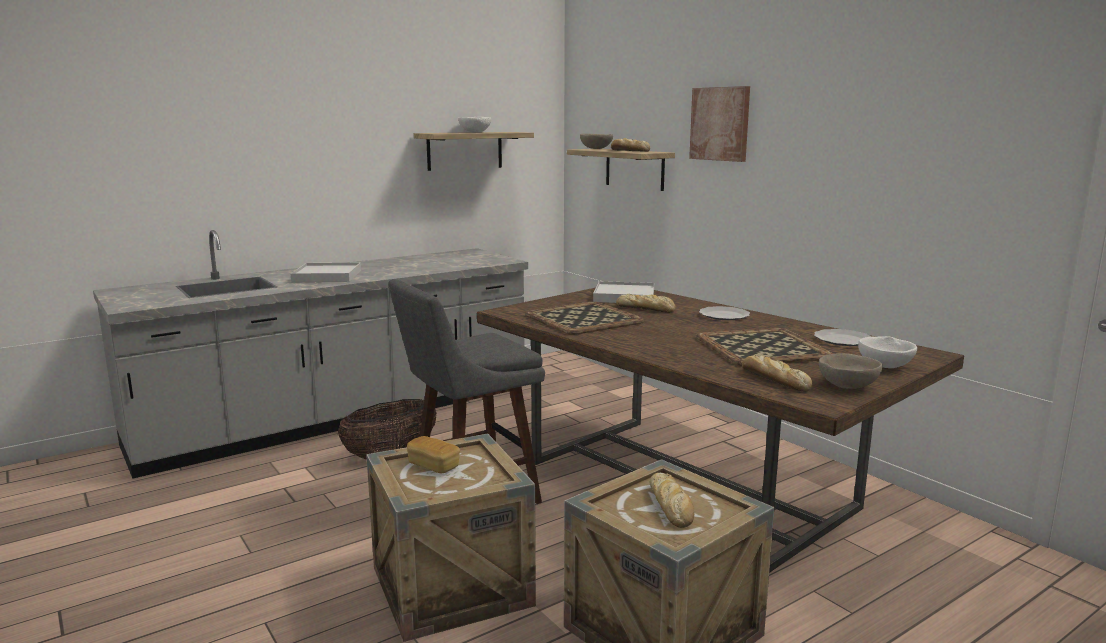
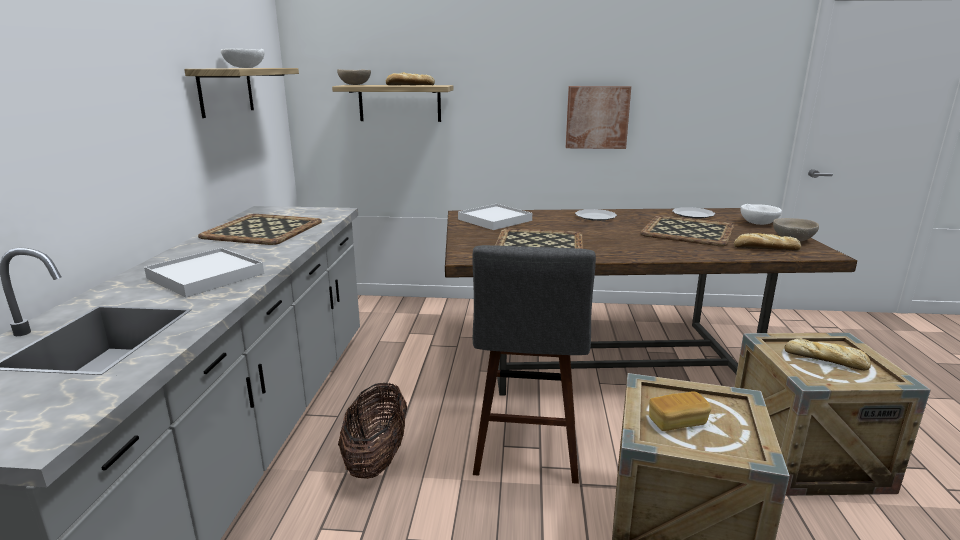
camera: 50 degrees left, 5 degrees up
bread [616,294,675,313] -> none
picture [689,86,750,162] -> picture moved to [566,86,631,149]
none -> tray [198,214,322,245]

